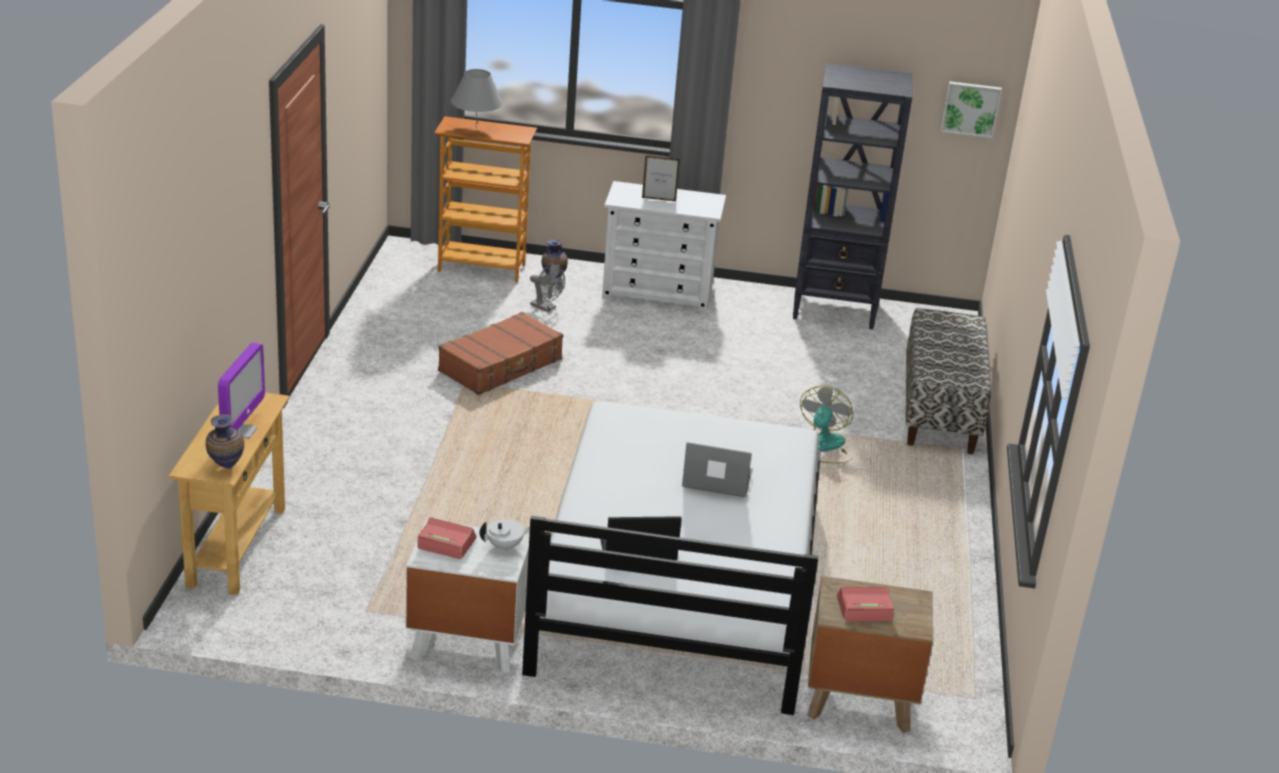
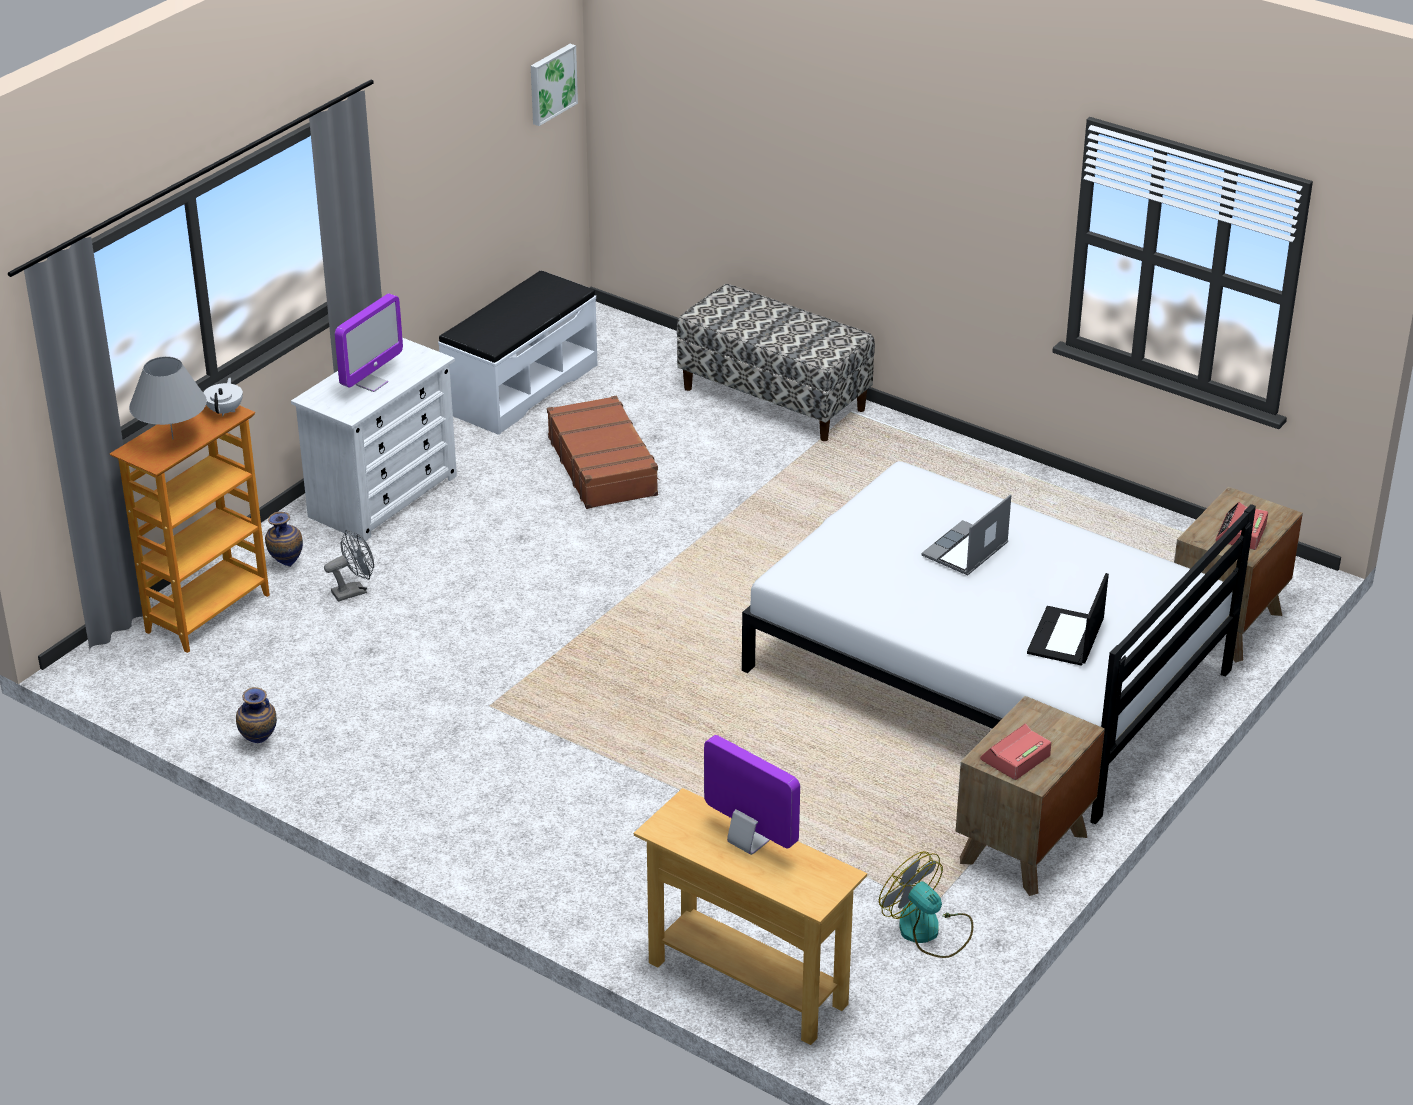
camera: 60 degrees left, 5 degrees up
vase [206,414,244,469] -> vase moved to [236,687,277,743]
white nightstand [406,520,529,674] -> brown nightstand [956,696,1105,896]
brown suitcase [438,312,563,395] -> brown suitcase moved to [547,396,660,509]
white teapot [480,519,530,552] -> white teapot moved to [203,378,243,416]
picture frame [642,155,680,202] -> monitor [335,294,403,392]
black bookcase [793,63,912,329] -> white bench [438,271,597,435]
fan [800,386,853,463] -> fan moved to [879,851,973,958]

